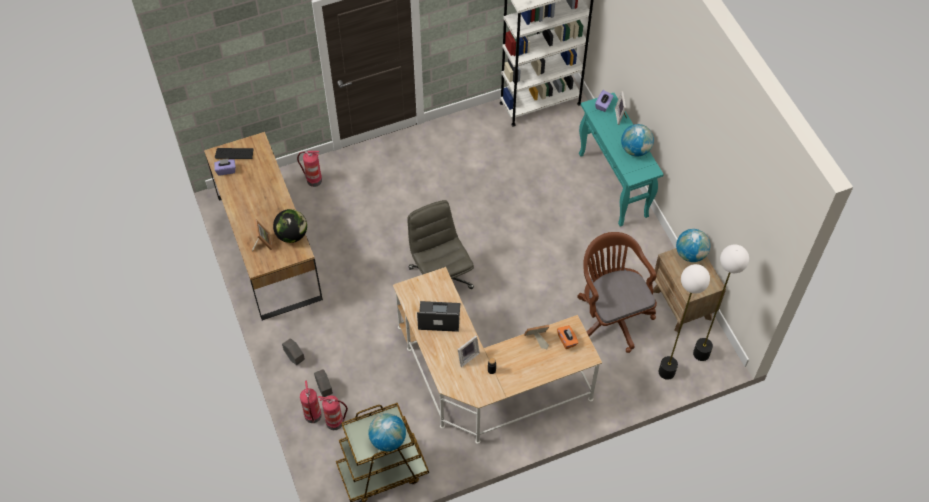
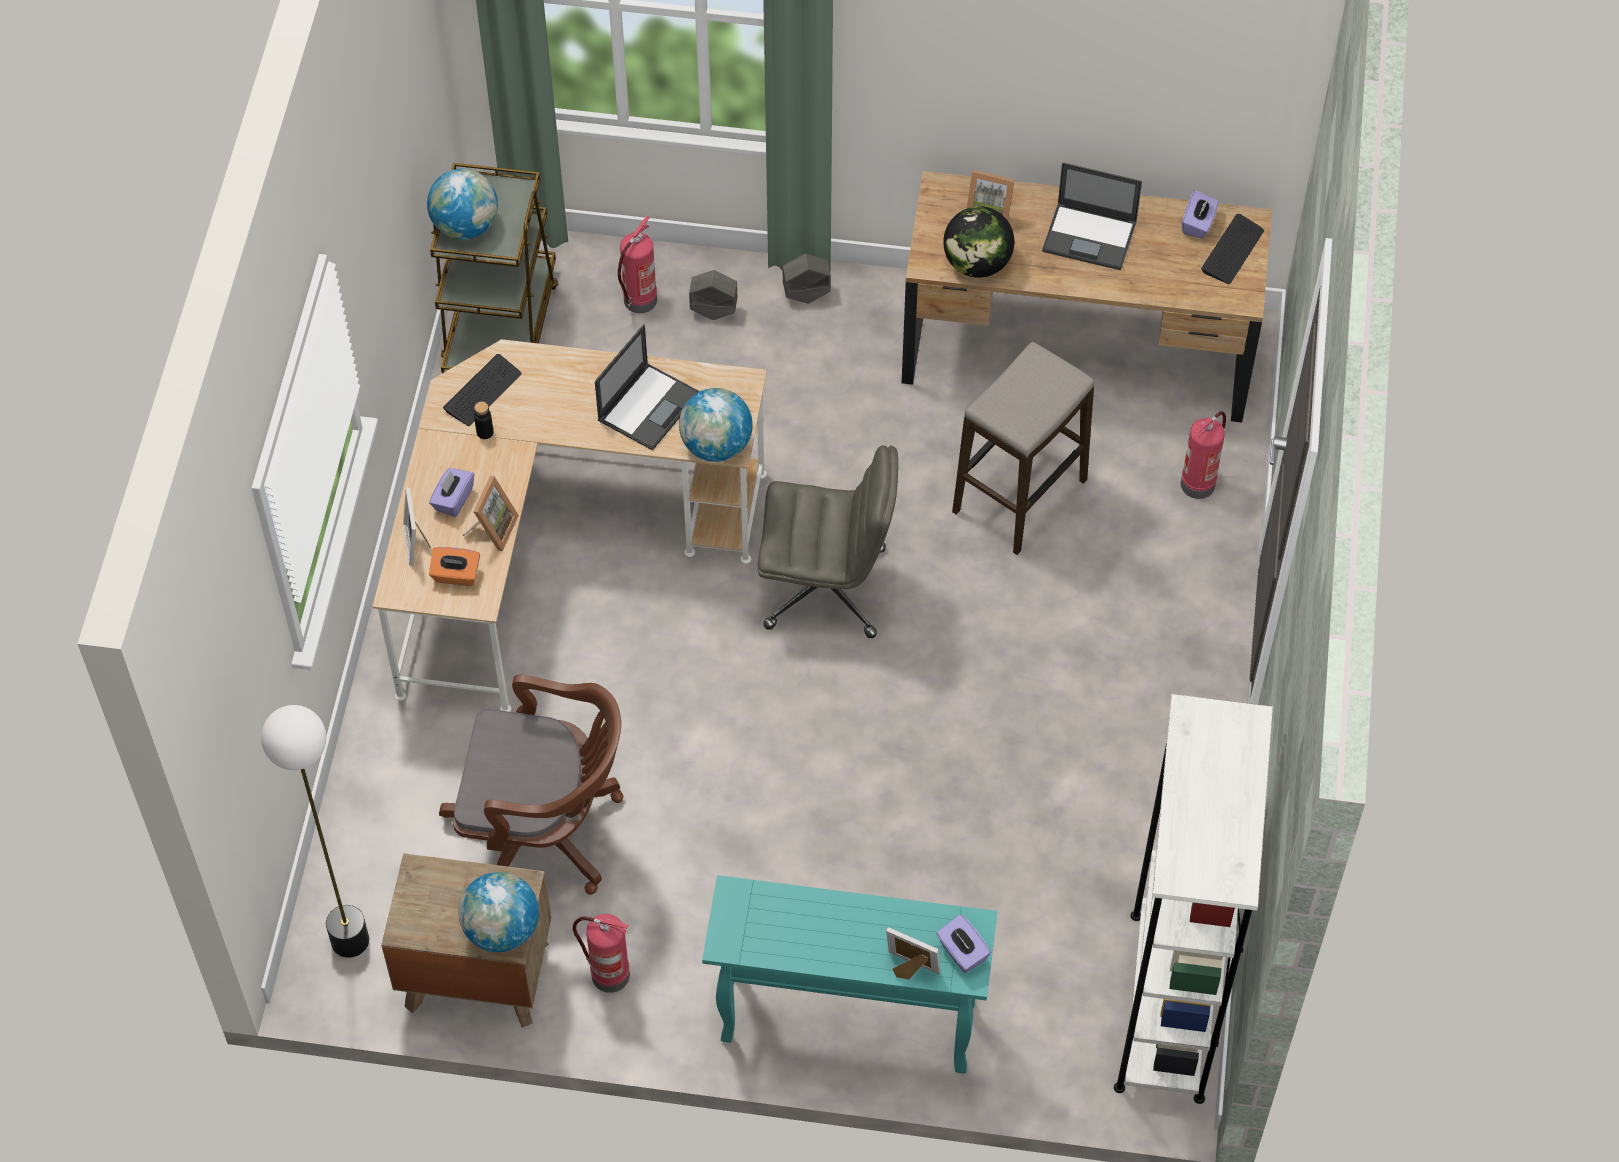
camera: 120 degrees right, 0 degrees up
fire extinguisher [300,380,322,423] -> fire extinguisher moved to [573,914,630,993]
picture frame [457,336,480,367] -> picture frame moved to [403,488,431,565]
globe [621,124,654,156] -> globe moved to [679,388,753,462]
floor lamp [658,264,710,380] -> none
none -> purple tissue box [429,468,474,517]
none -> keyboard [443,354,521,426]
none -> stool [952,342,1094,555]
none -> laptop [1042,163,1142,270]

